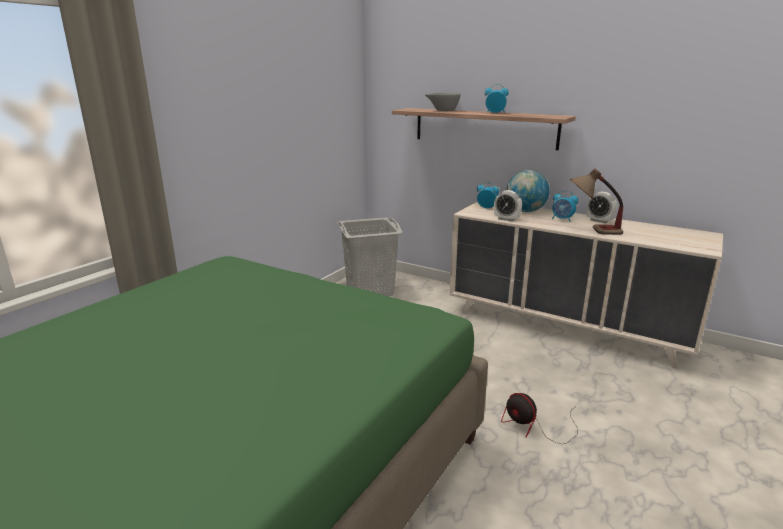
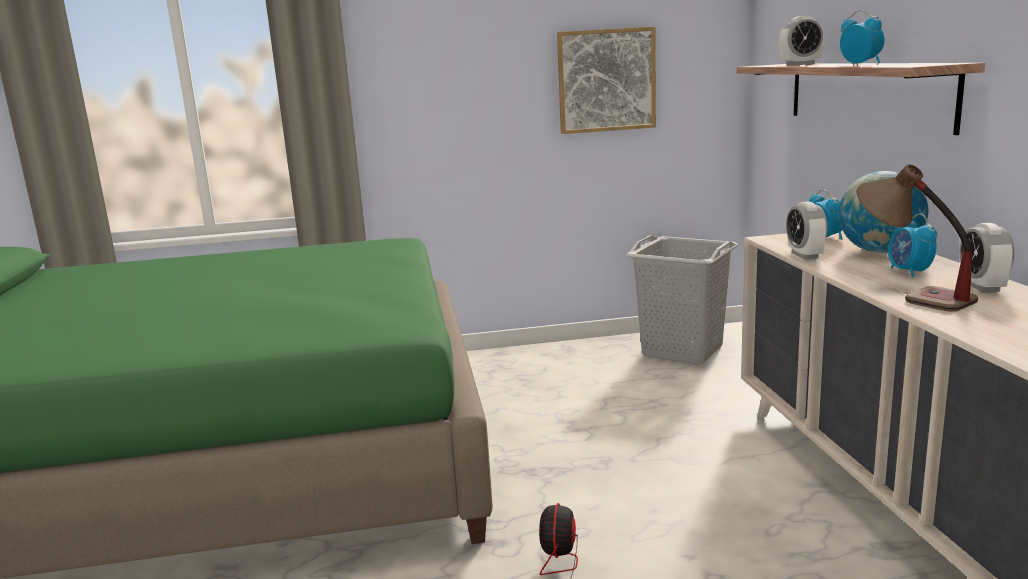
camera: 50 degrees right, 5 degrees down
grey bowl [425,93,461,111] -> alarm clock [779,16,825,66]
none -> picture [557,27,656,134]

